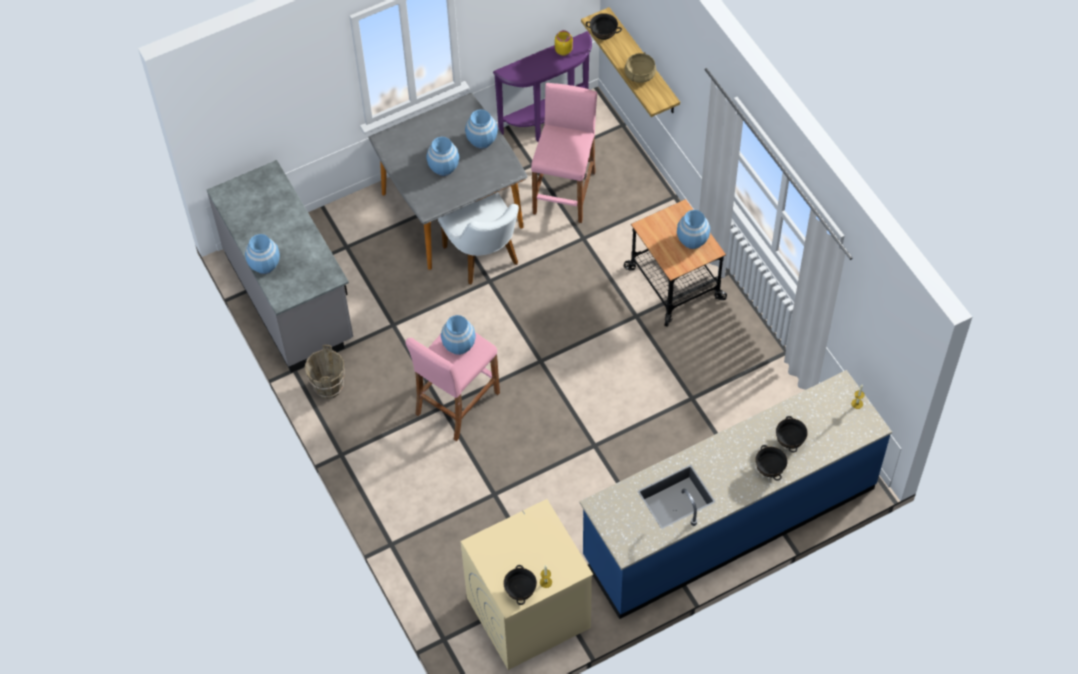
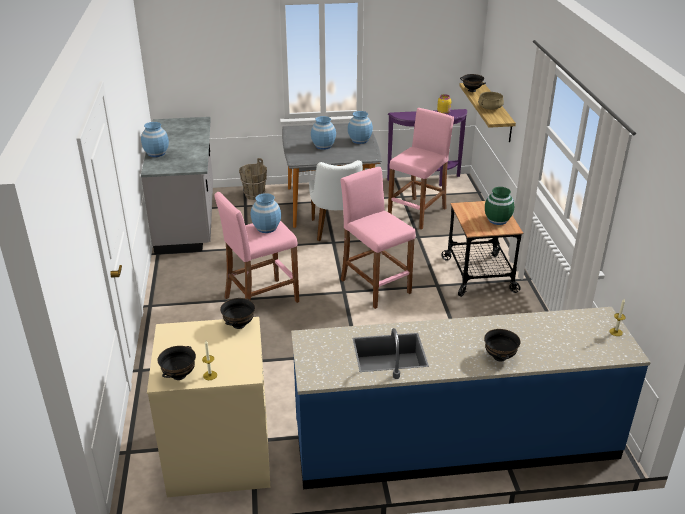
camera: 20 degrees right, 25 degrees down
brown bucket [305,344,345,399] -> brown bucket moved to [239,158,267,200]
blue vase [677,210,710,249] -> green vase [485,187,514,225]
black bowl [776,416,808,453] -> black bowl moved to [220,298,255,329]
none -> pink stool [340,167,416,309]

